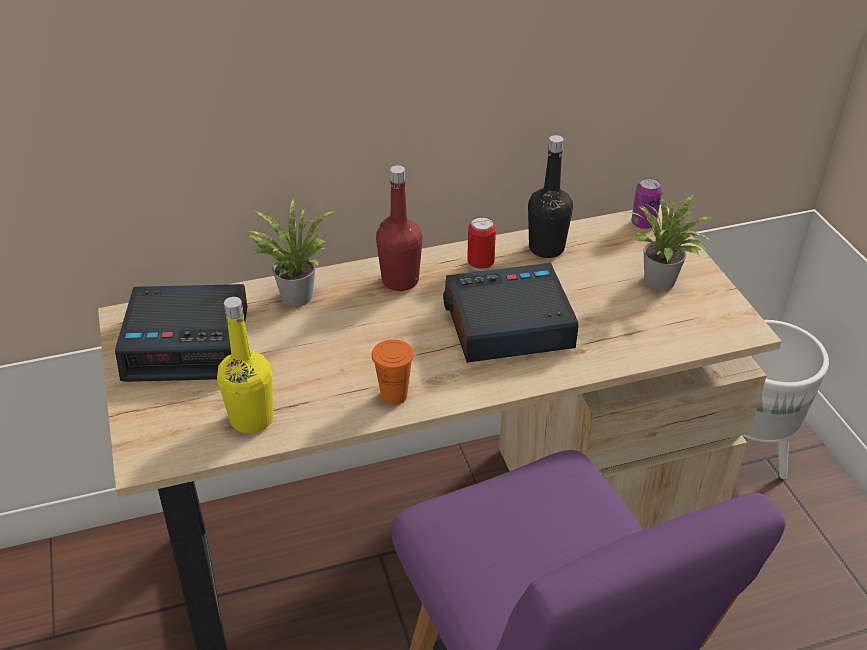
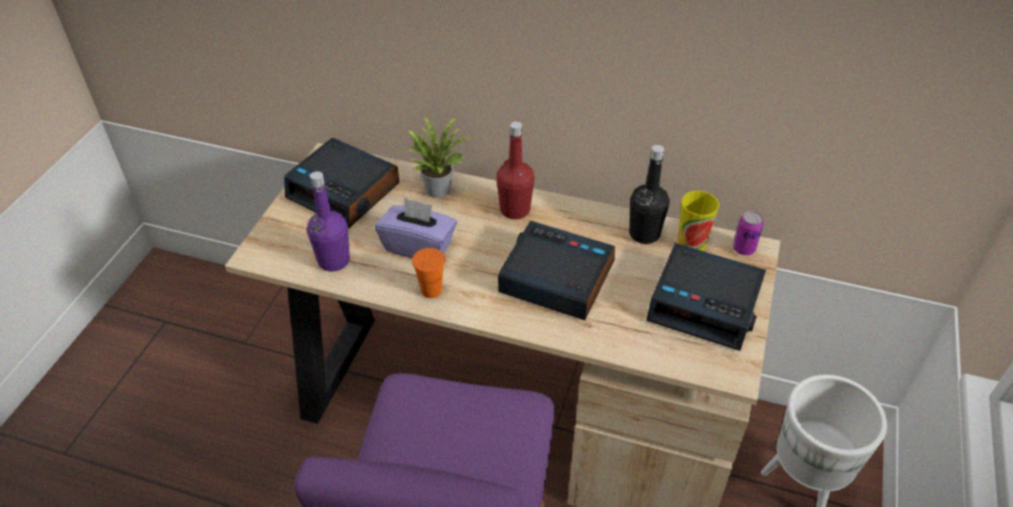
camera: 35 degrees right, 5 degrees up
yellow bottle [217,297,273,434] -> purple bottle [307,171,350,272]
can [467,217,496,271] -> none
potted plant [625,194,713,291] -> alarm clock [646,243,766,351]
none -> purple tissue box [375,197,457,258]
none -> cup [677,191,719,251]

